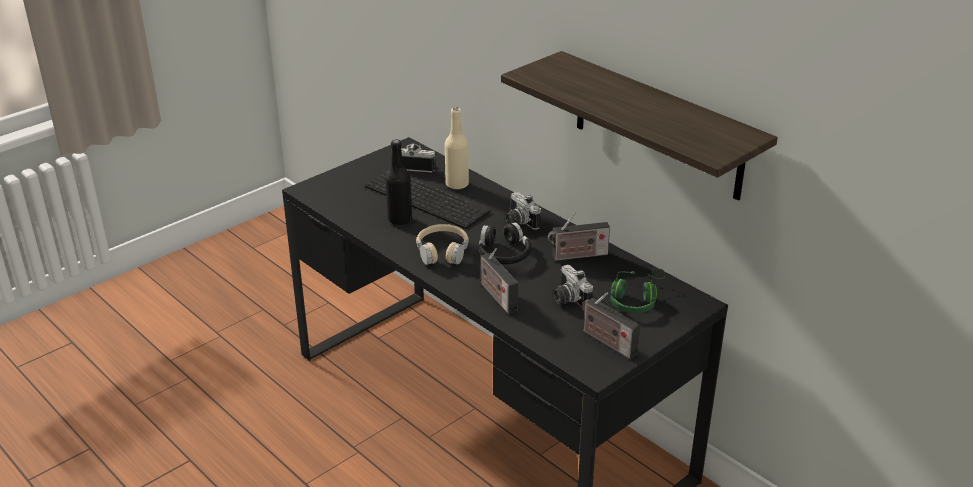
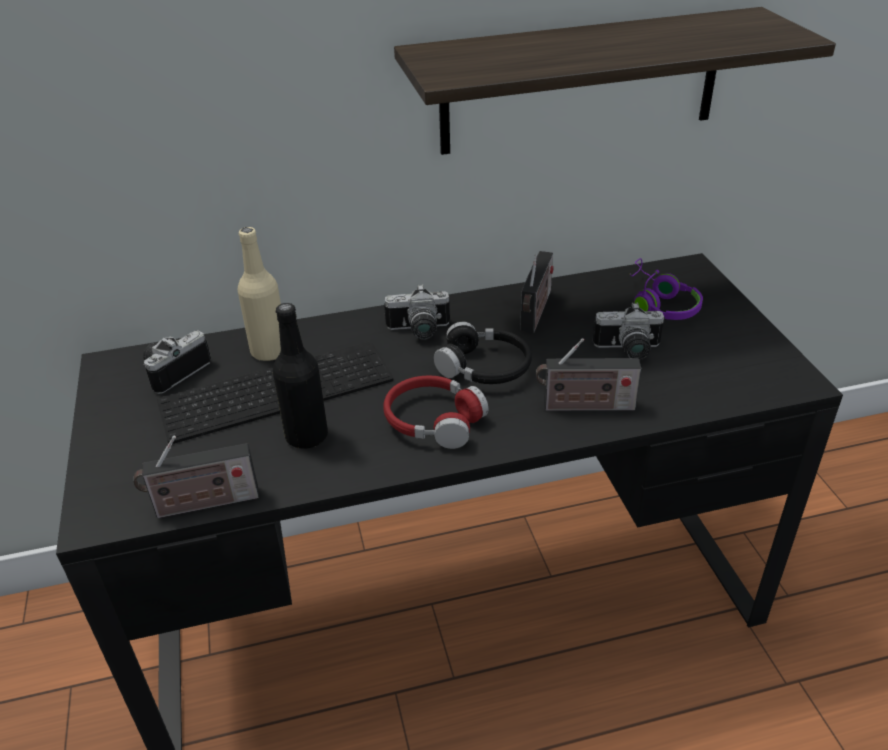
camera: 60 degrees left, 5 degrees up
beige headphones [416,224,469,265] -> red headphones [383,376,489,449]
radio [582,292,640,359] -> radio moved to [134,436,259,518]
green headphones [610,268,666,313] -> purple headphones [629,258,703,320]

